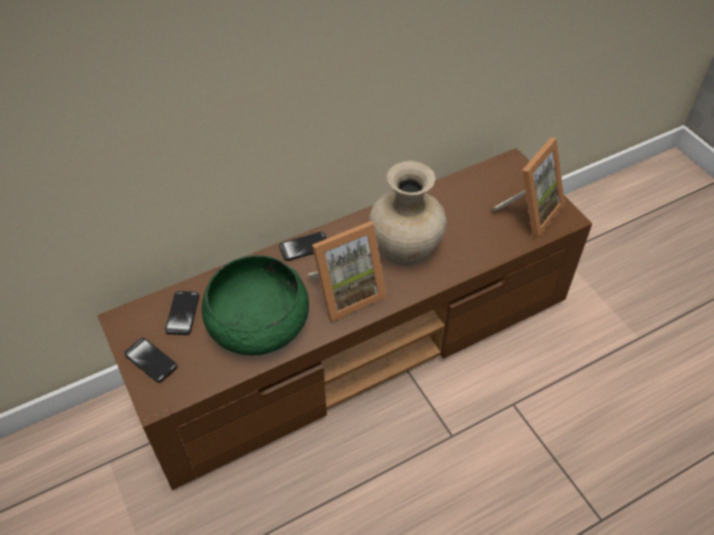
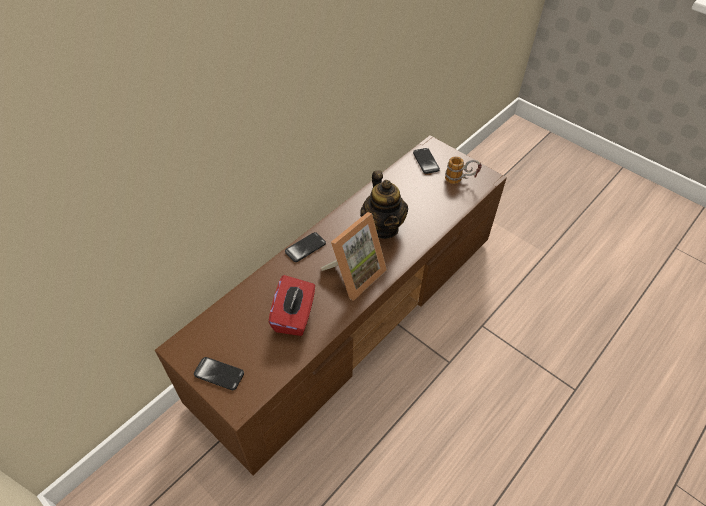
camera: 20 degrees left, 0 degrees up
phone [165,291,199,335] -> phone moved to [413,148,440,174]
green bowl [202,255,309,356] -> red tissue box [269,275,315,336]
beige vase [369,161,447,266] -> teapot [360,170,408,239]
picture frame [491,137,565,239] -> mug [445,156,482,184]

